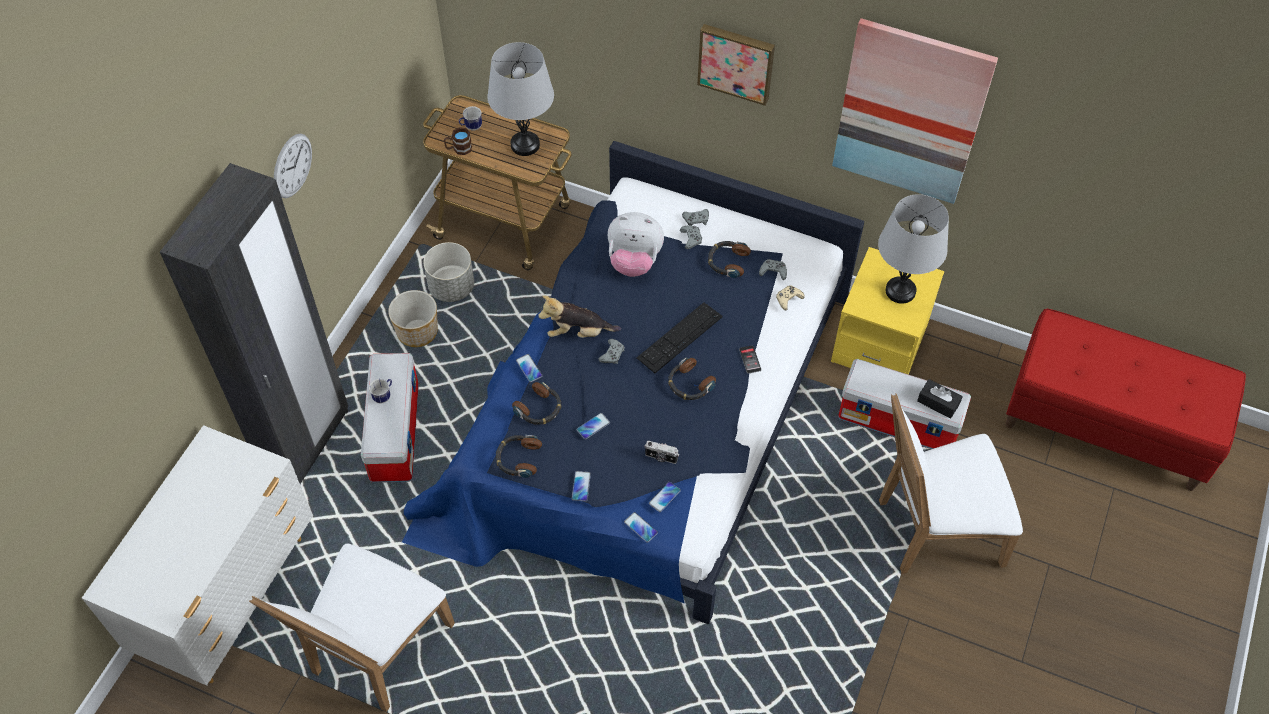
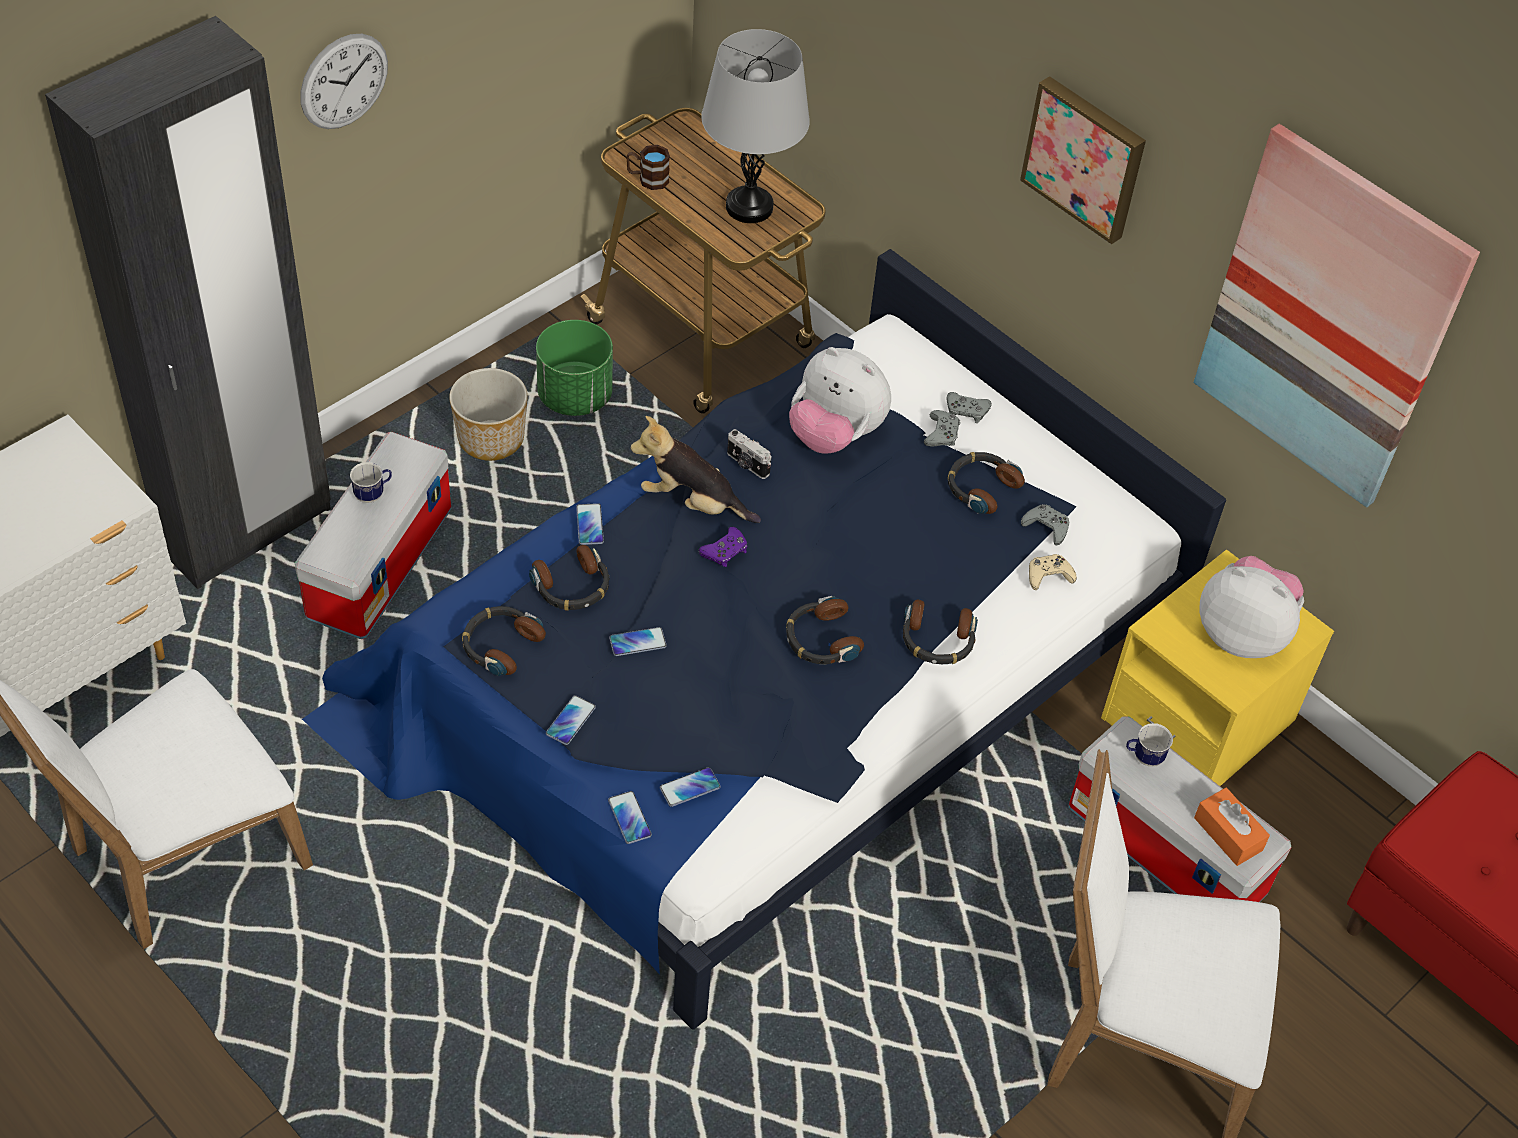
camera: 20 degrees right, 5 degrees down
grey planter [423,242,474,302] -> green planter [536,320,613,416]
mug [459,106,482,131] -> mug moved to [1126,723,1173,767]
grey game controller [598,339,625,364] -> purple game controller [699,527,747,567]
keyboard [637,302,723,373] -> none
camera [645,440,679,464] -> camera moved to [727,429,771,479]
phone [739,346,761,374] -> headphones [903,600,978,664]
grey table lamp [878,194,949,304] -> plush toy [1199,556,1304,658]
black tissue box [917,379,963,419] -> orange tissue box [1194,788,1270,866]

